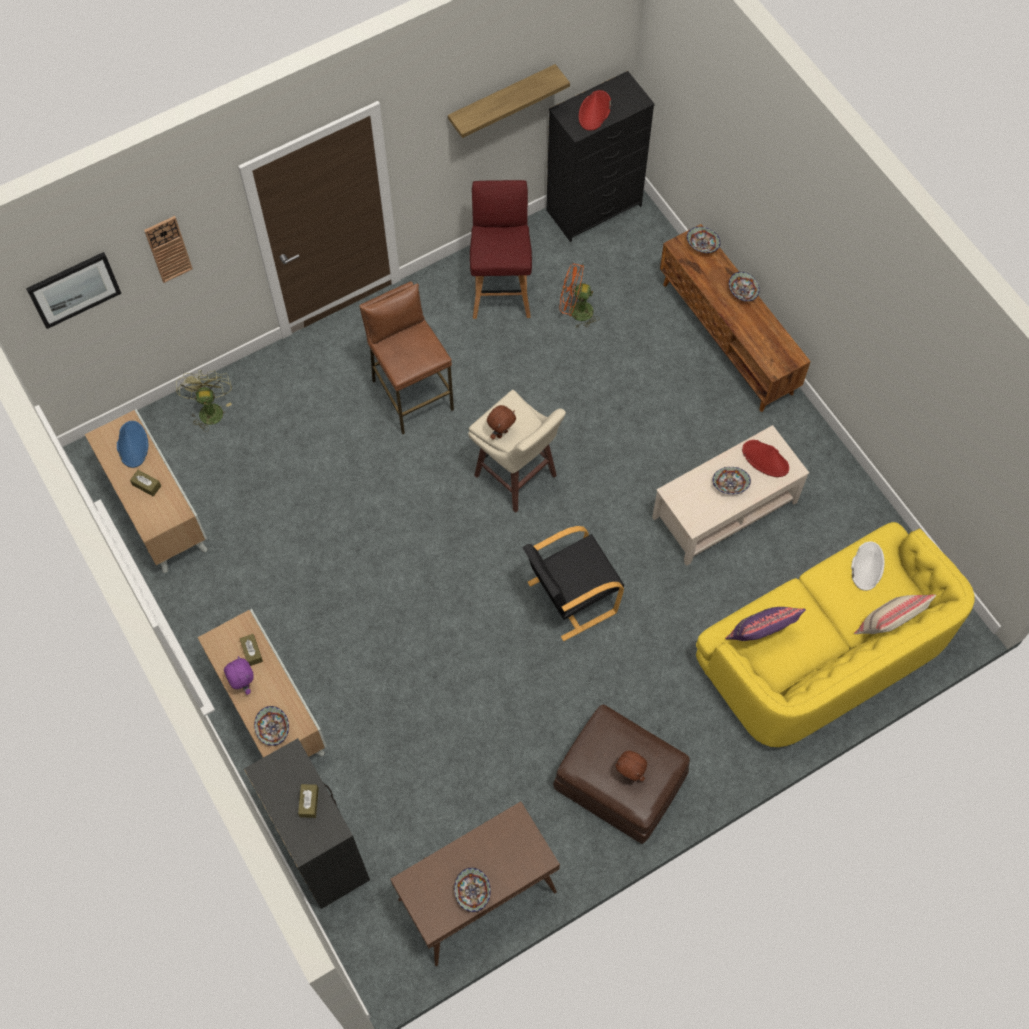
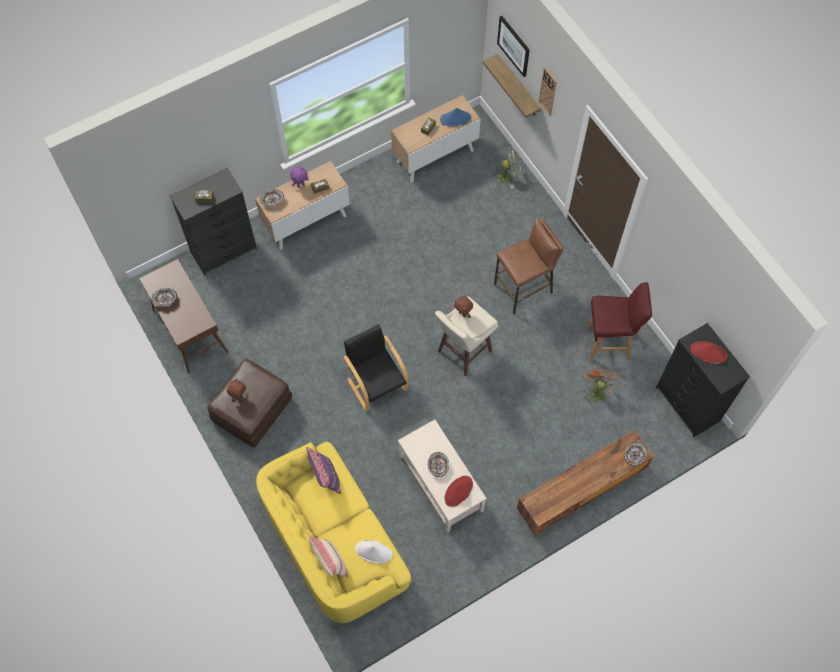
camera: 90 degrees right, 0 degrees up
shelf [448,64,570,138] -> shelf moved to [483,54,541,118]
bowl [729,272,760,302] -> none

